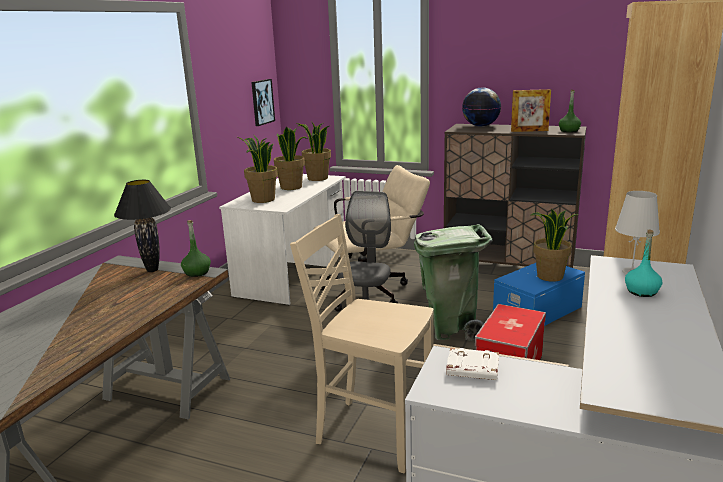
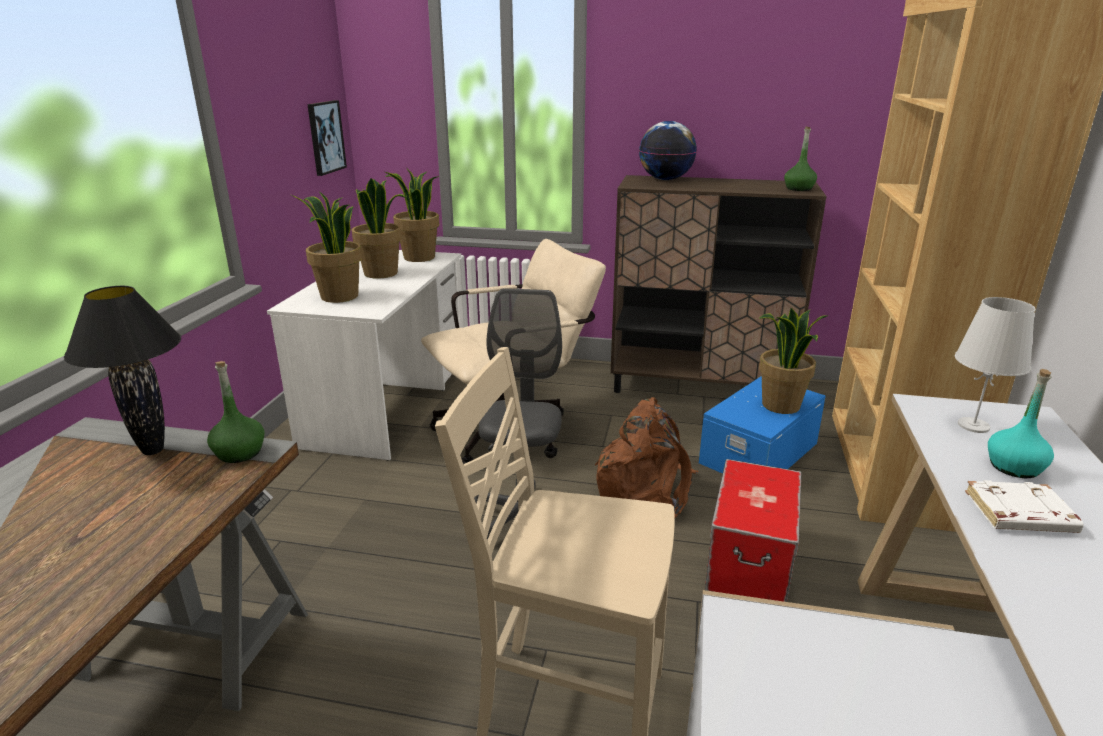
camera: 10 degrees left, 5 degrees up
green trash can [414,224,493,341] -> brown backpack [595,397,699,518]
white book [446,348,499,380] -> white book moved to [965,480,1084,533]
picture frame [511,89,551,132] -> none

